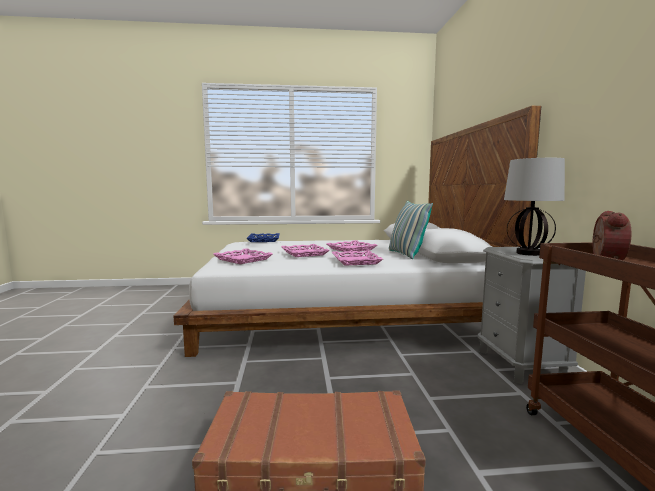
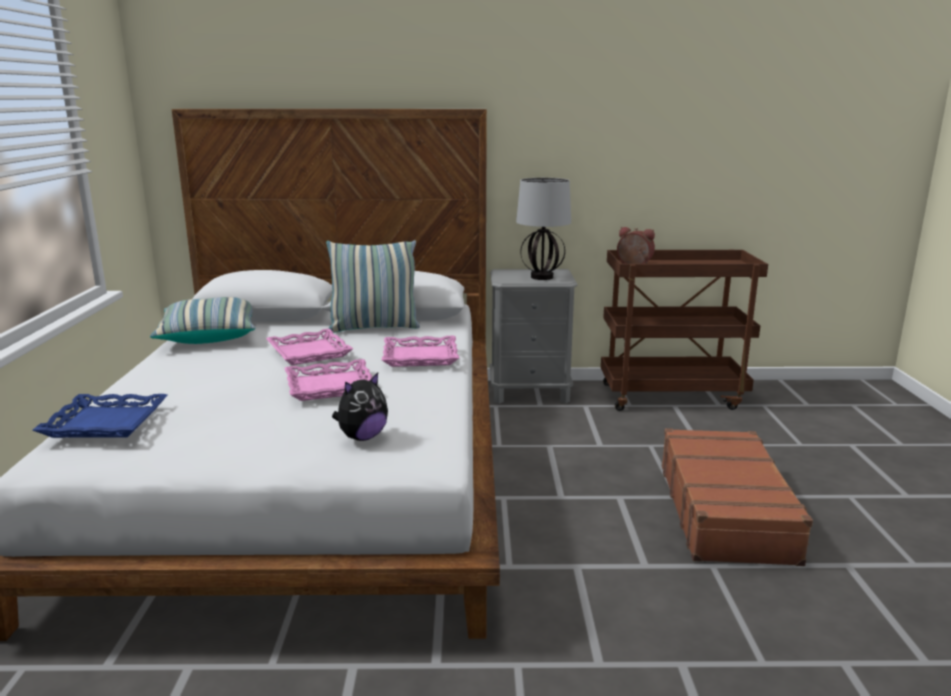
camera: 85 degrees left, 10 degrees up
pink tray [213,248,273,264] -> plush toy [332,372,388,441]
none -> pillow [150,297,255,344]

